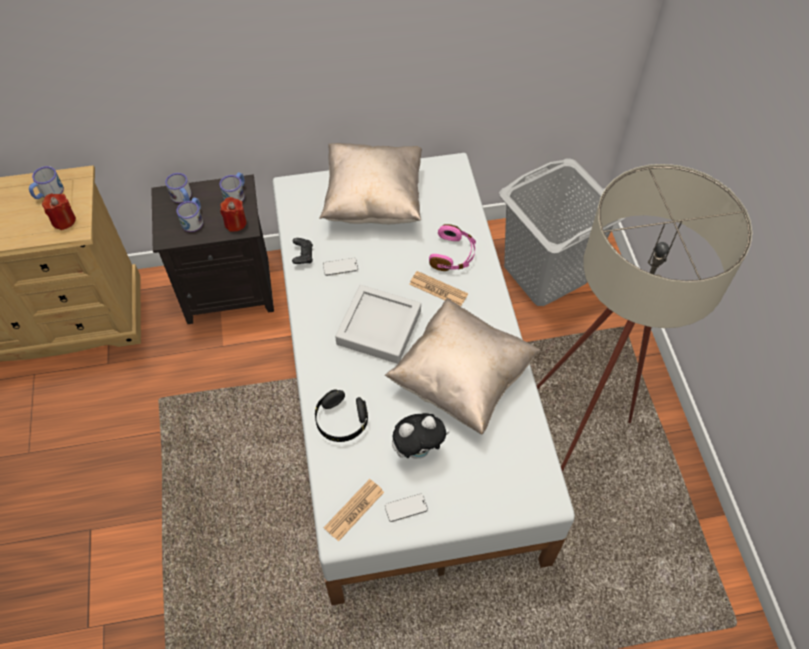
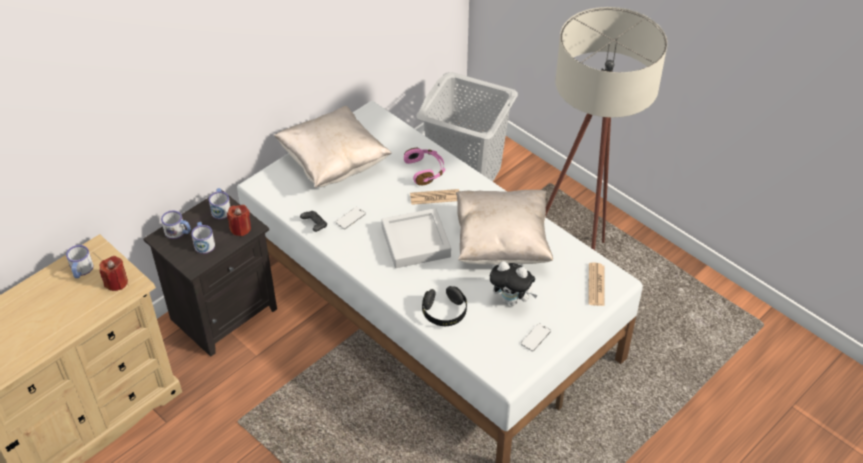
camera: 35 degrees left, 10 degrees down
newspaper [324,479,384,541] -> newspaper moved to [588,263,604,306]
plush toy [392,413,449,459] -> plush toy turned 75 degrees clockwise [490,261,538,306]

